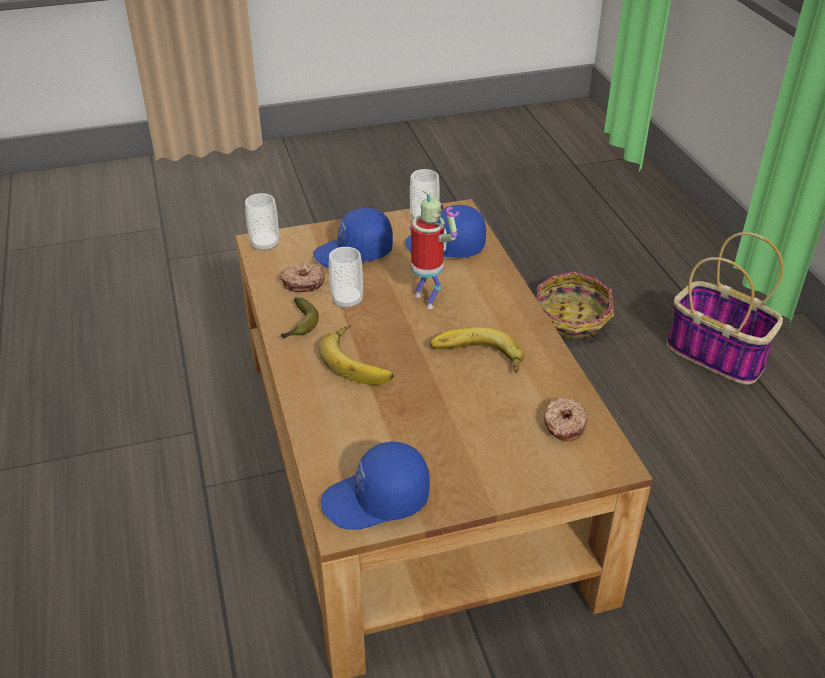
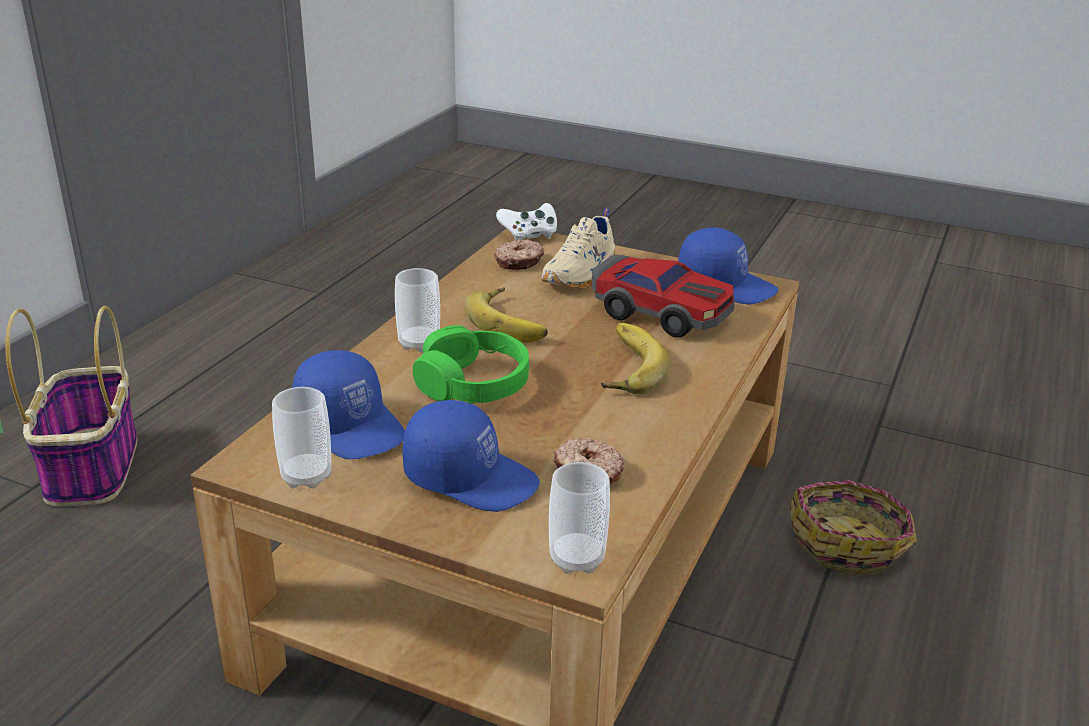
camera: 140 degrees left, 10 degrees down
banana [281,297,319,339] -> none
cup [329,247,363,309] -> cup moved to [395,268,440,352]
toy robot [410,188,459,309] -> green headphones [413,325,529,404]
basket [536,271,614,341] -> basket moved to [790,480,917,575]
none -> white game controller [496,203,557,241]
none -> beige shoe [542,208,615,289]
none -> toy car [592,254,735,338]

